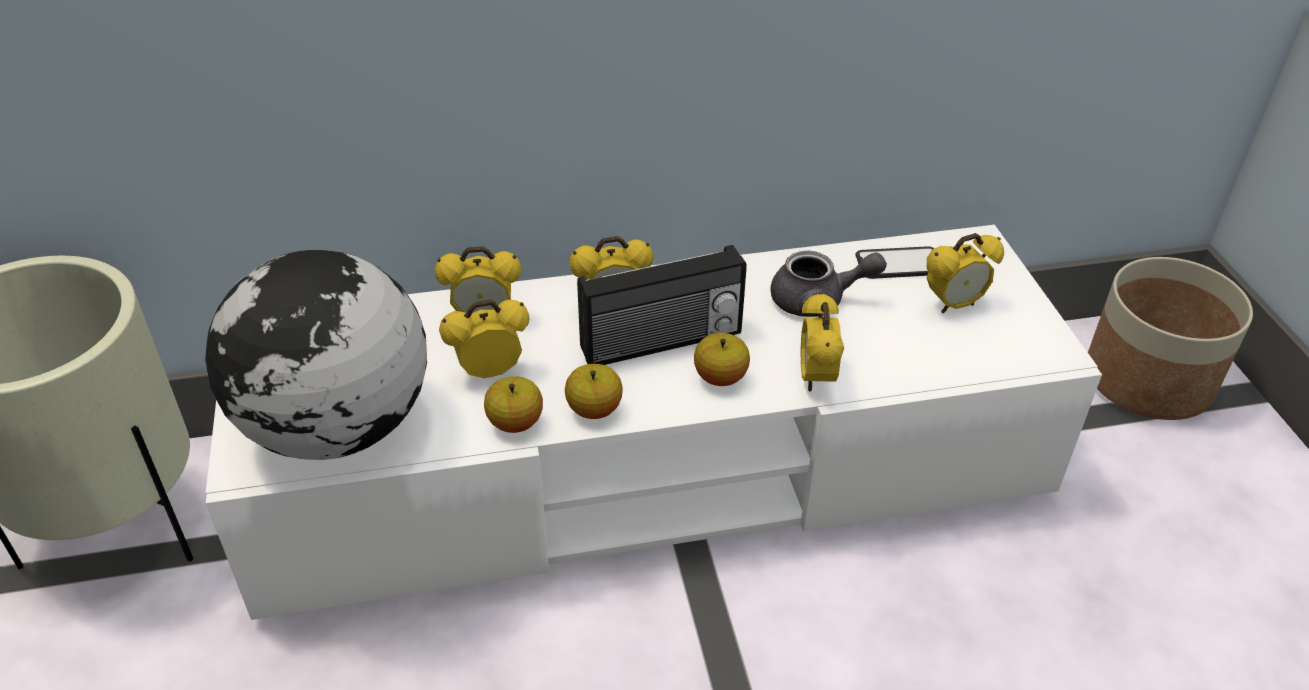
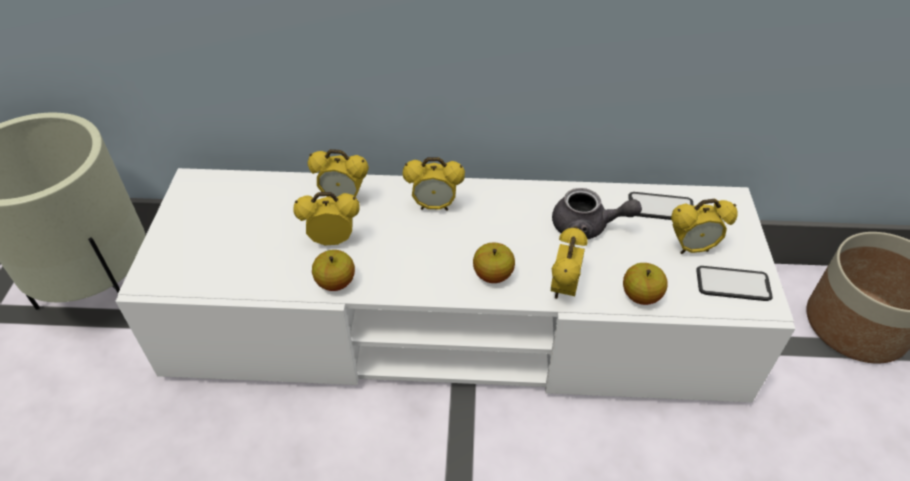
camera: 15 degrees right, 5 degrees up
globe [205,250,427,460] -> none
apple [565,364,623,419] -> apple moved to [623,263,668,305]
radio [577,245,747,365] -> none
none -> phone [696,266,773,301]

